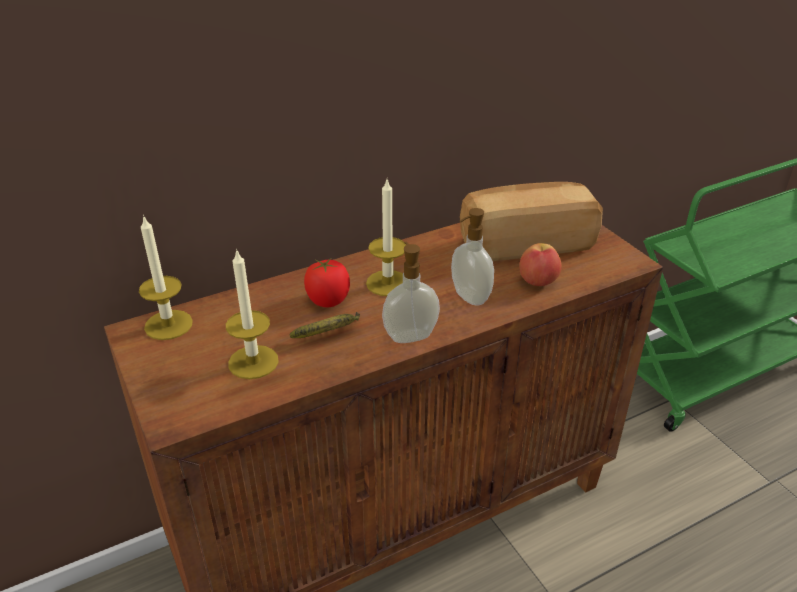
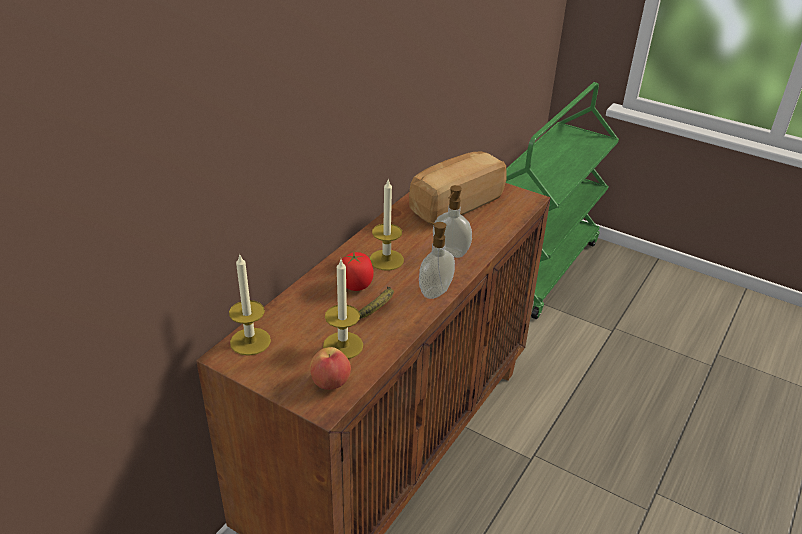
camera: 30 degrees left, 0 degrees up
apple [519,243,562,286] -> apple moved to [310,347,351,390]

